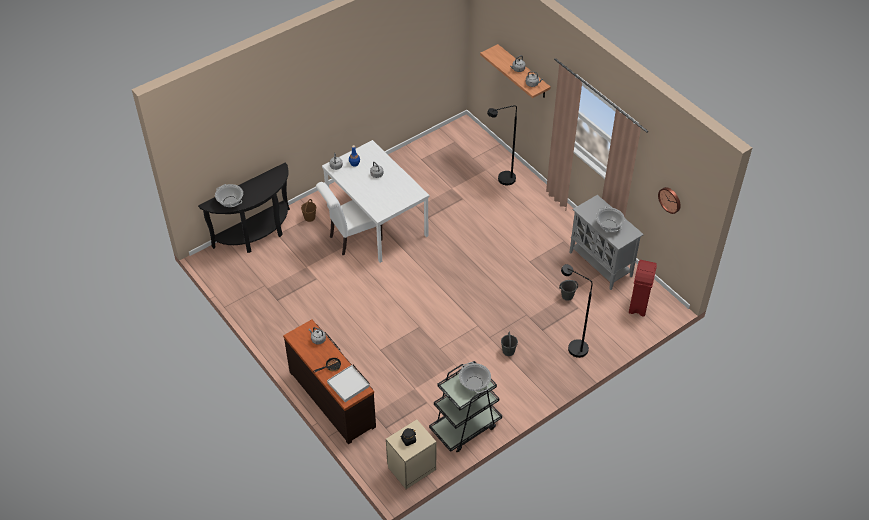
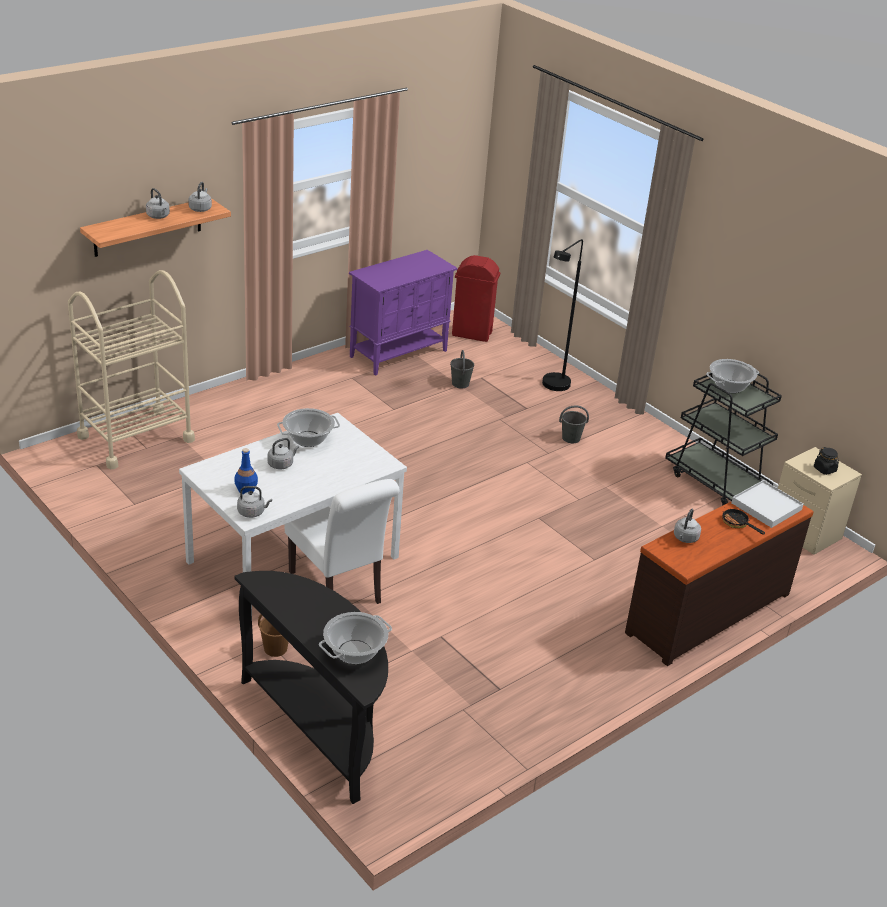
camera: 95 degrees left, 15 degrees down
black floor lamp [487,105,517,185] -> none
grey cabinet [569,195,644,290] -> purple cabinet [349,250,458,376]
cooking pot [596,206,625,232] -> cooking pot moved to [277,408,340,447]
wall clock [658,187,681,214] -> none
none -> beige cart [68,270,195,470]

